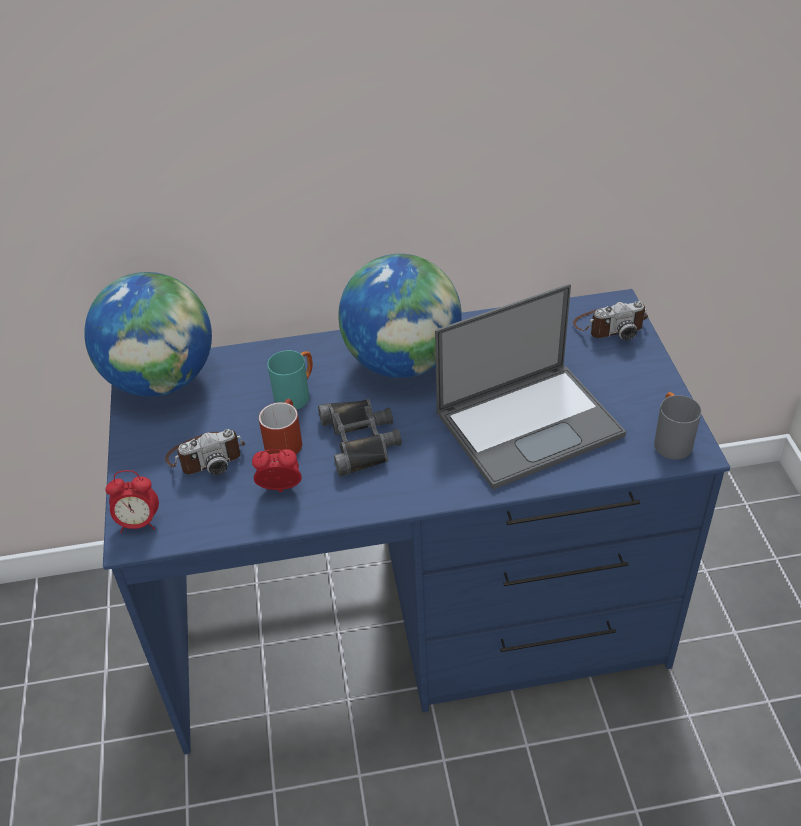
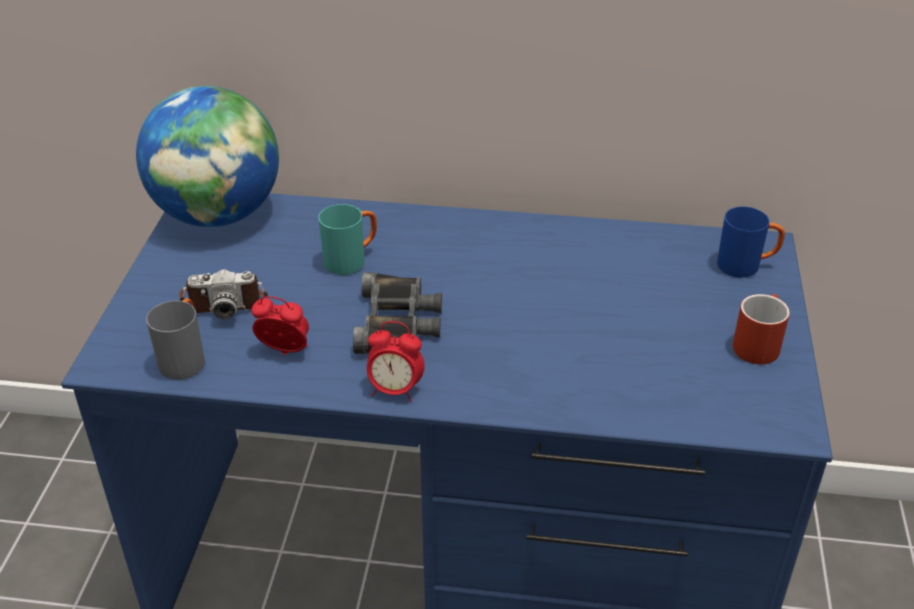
camera: 15 degrees right, 5 degrees down
alarm clock [105,470,159,533] -> alarm clock moved to [367,321,424,402]
red mug [259,399,302,455] -> red mug moved to [732,294,790,364]
globe [338,254,462,378] -> none
laptop [435,284,626,490] -> none
camera [573,301,648,340] -> blue mug [717,207,785,278]
grey mug [654,392,702,460] -> grey mug moved to [146,298,205,380]

